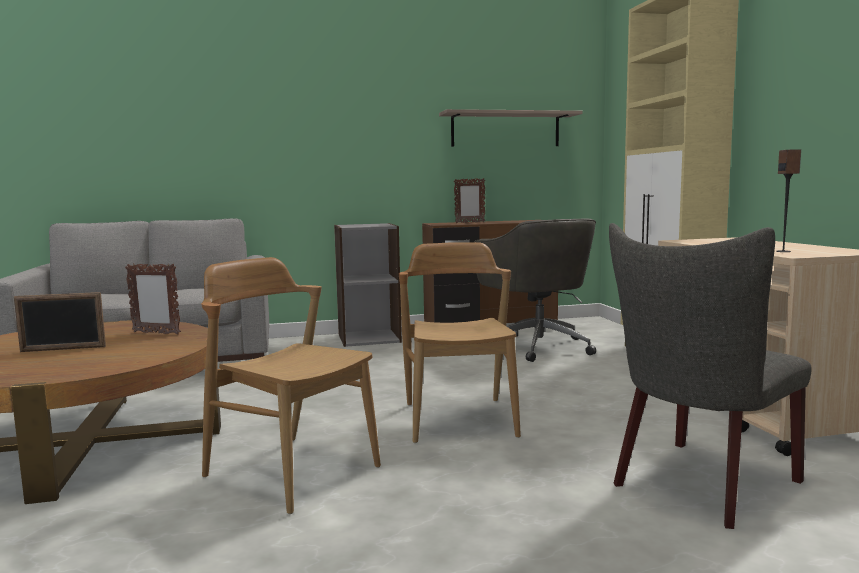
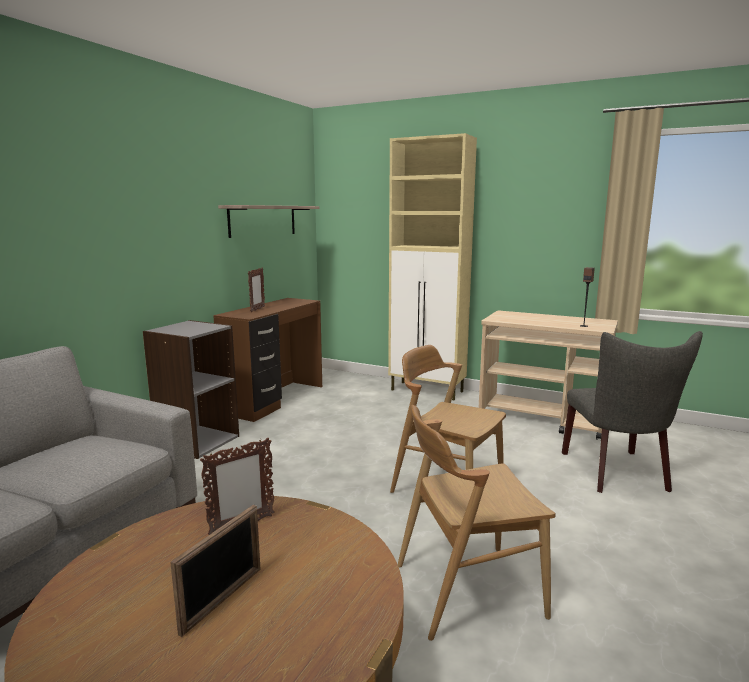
camera: 50 degrees left, 5 degrees up
grey office chair [474,218,596,362] -> none

